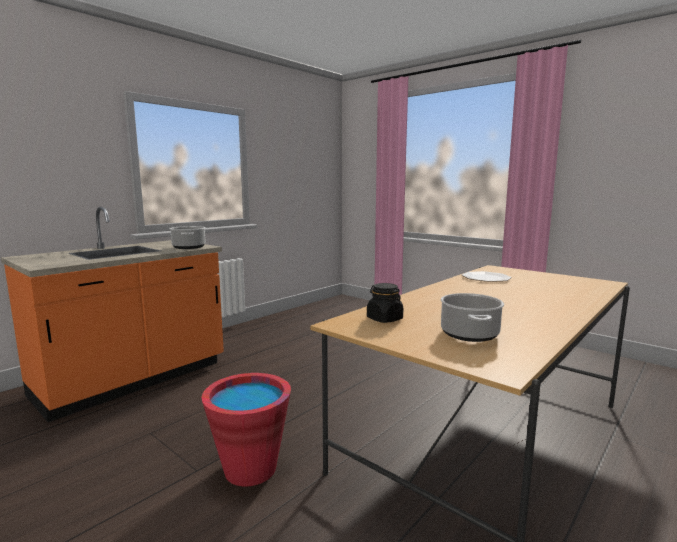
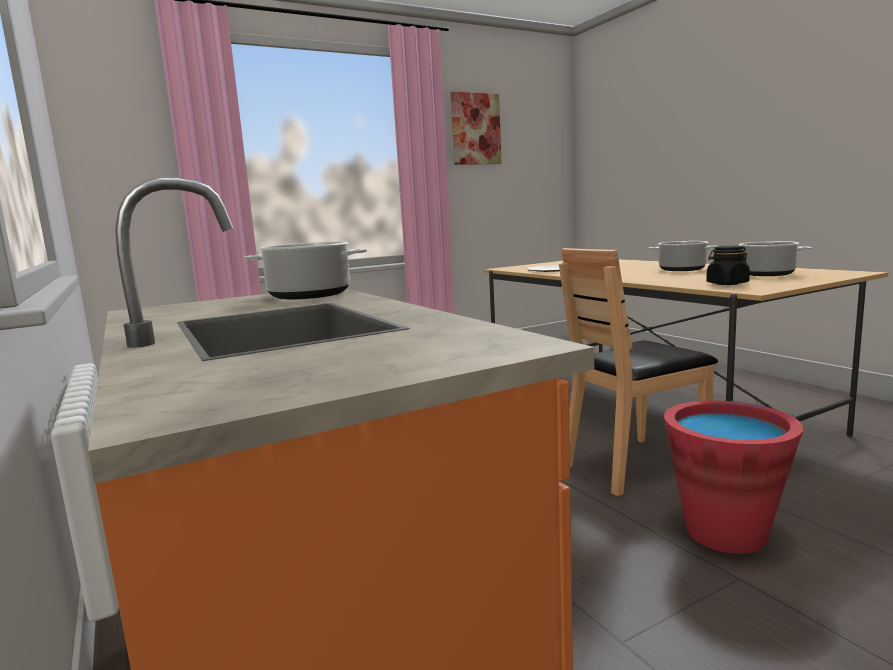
camera: 70 degrees left, 0 degrees up
none -> picture [451,92,502,165]
none -> brown chair [559,248,718,496]
none -> cooking pot [648,241,717,271]

